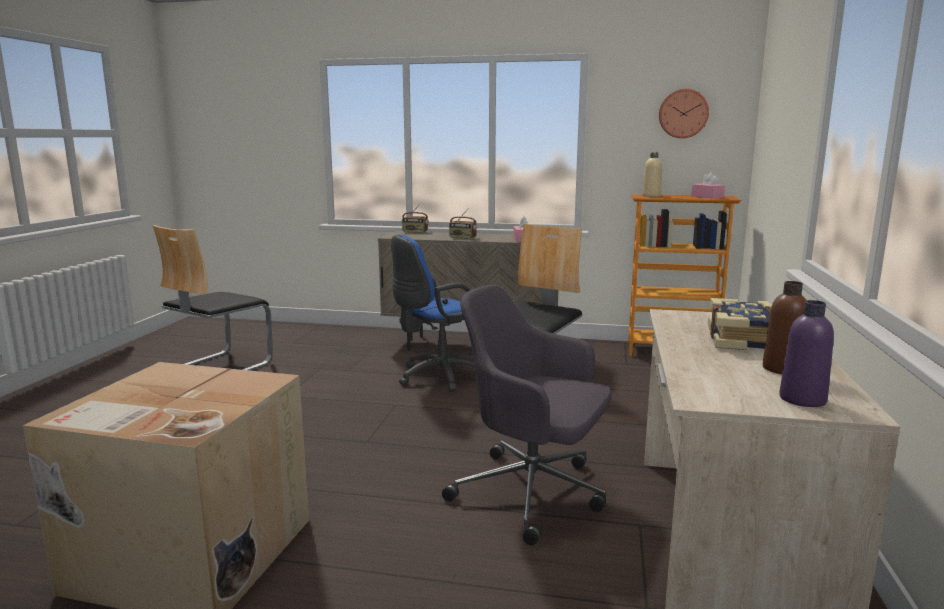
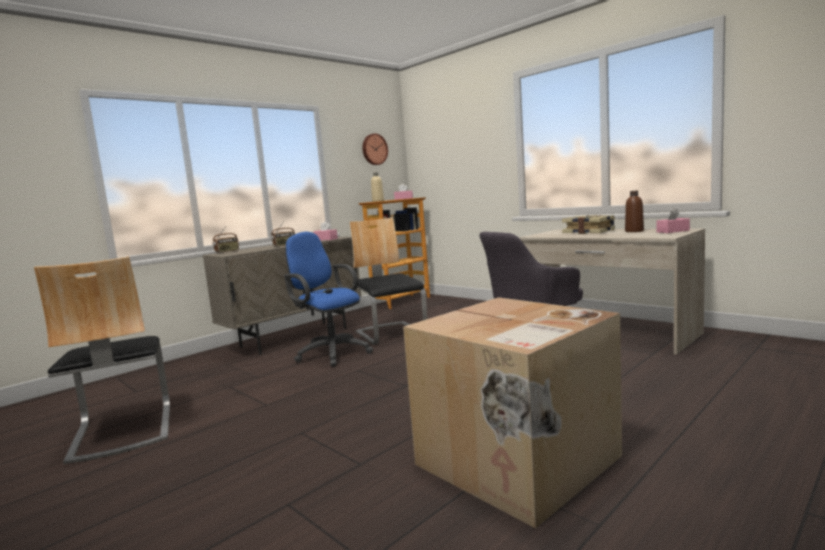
camera: 55 degrees left, 5 degrees down
blue office chair [391,235,474,392] -> blue office chair turned 135 degrees clockwise [284,232,373,367]
purple bottle [779,300,834,407] -> pink tissue box [657,208,690,233]

